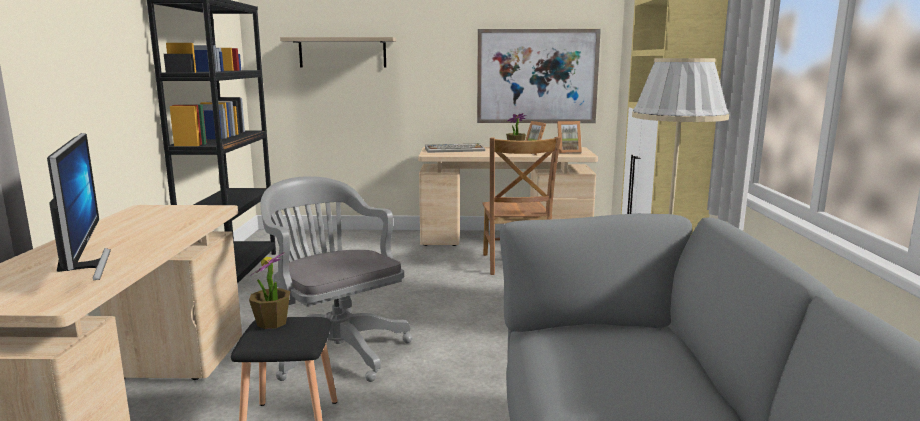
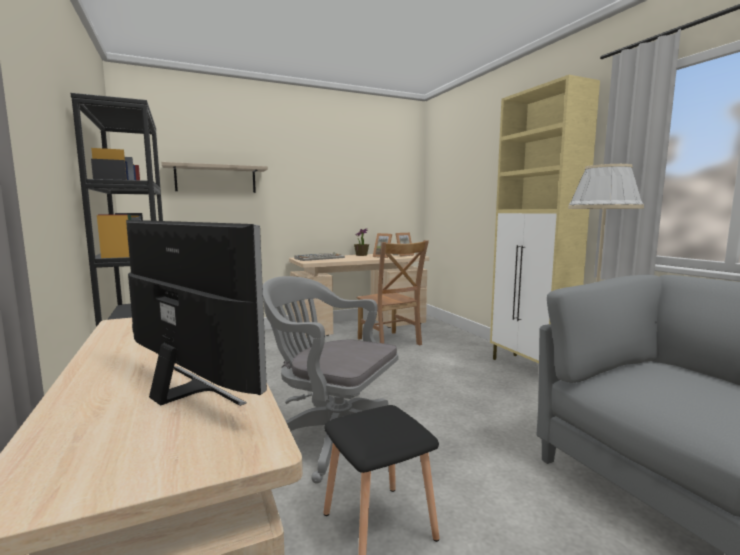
camera: 25 degrees left, 5 degrees down
potted plant [249,252,290,329] -> none
picture [477,29,601,123] -> none

